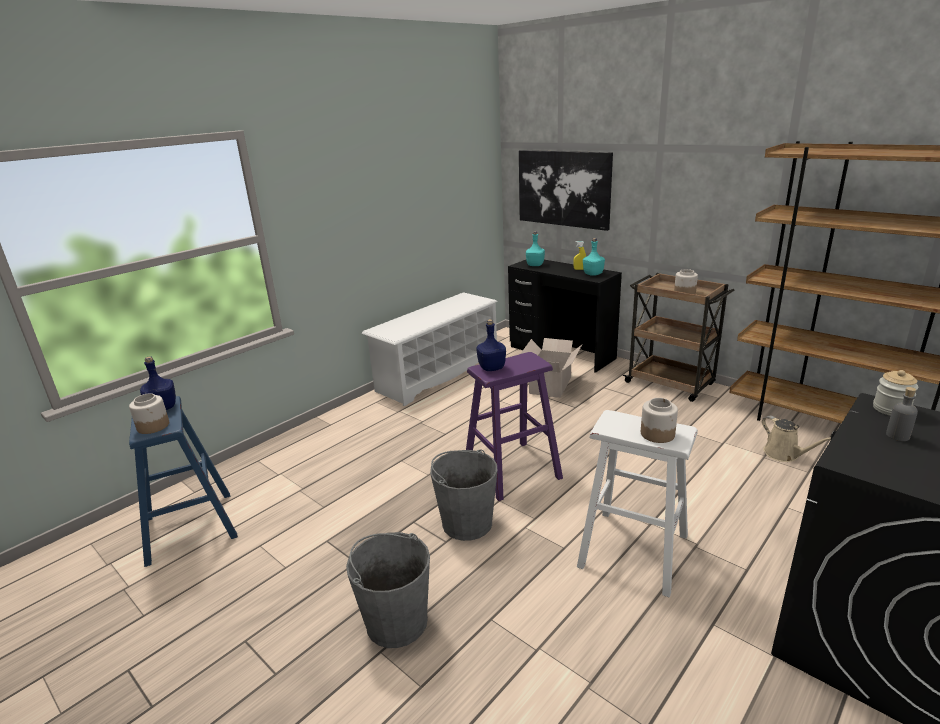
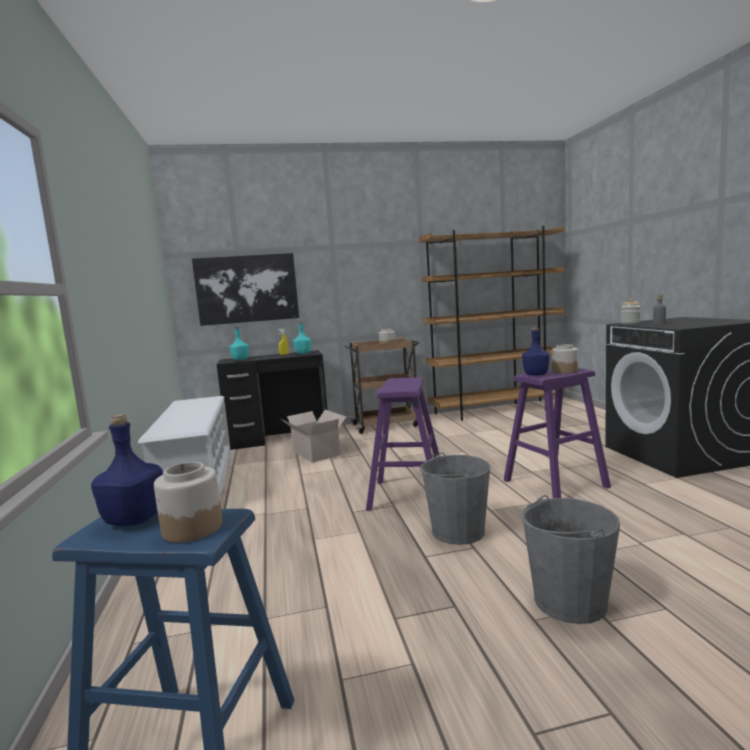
camera: 55 degrees left, 15 degrees down
blue bottle [476,319,506,371] -> blue bottle moved to [522,326,550,376]
white stool [577,410,698,597] -> purple stool [504,368,611,498]
beige watering can [762,416,831,462] -> none

